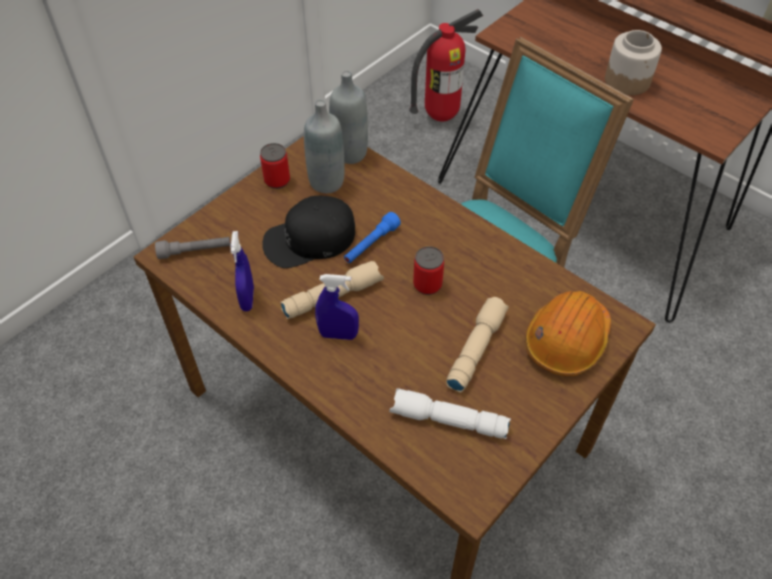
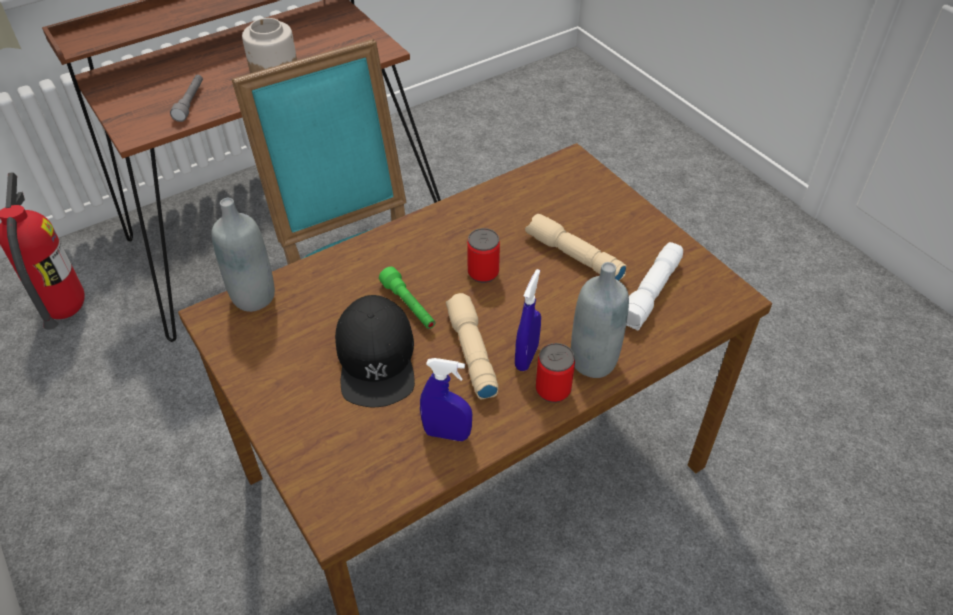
camera: 75 degrees left, 5 degrees down
grey flashlight [155,237,231,259] -> grey flashlight moved to [170,75,203,122]
can [260,143,290,189] -> can moved to [536,343,575,403]
grey bottle [304,99,345,193] -> grey bottle moved to [571,262,629,378]
blue flashlight [344,212,401,263] -> green flashlight [379,267,436,329]
orange hard hat [525,291,611,376] -> none

